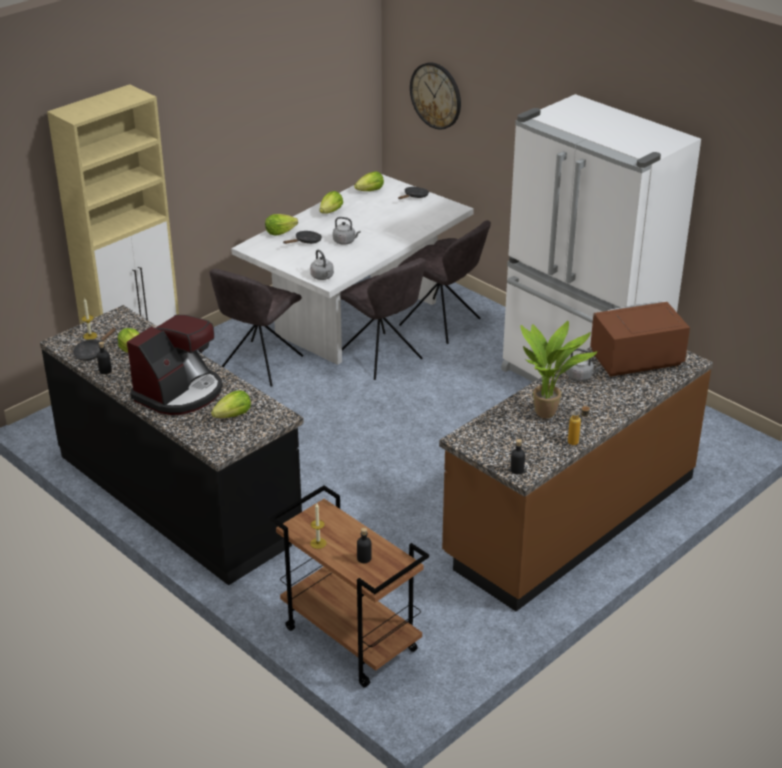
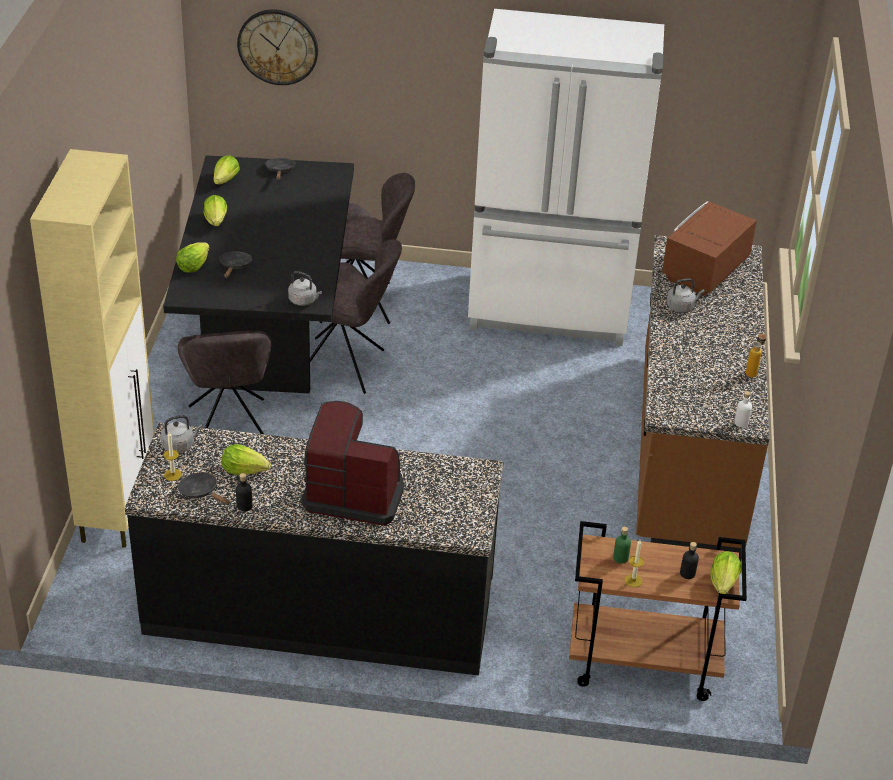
camera: 40 degrees left, 5 degrees up
black frying pan [73,328,116,361] -> black frying pan turned 135 degrees clockwise [178,472,230,505]
coffee machine [127,315,223,415] -> coffee machine turned 75 degrees counterclockwise [301,401,404,526]
lettuce [211,390,251,418] -> lettuce moved to [710,551,742,594]
white dining table [231,174,474,365] -> black dining table [163,155,354,393]
grey kettle [333,217,361,245] -> grey kettle moved to [160,415,202,453]
black bottle [510,439,525,474] -> white bottle [734,391,752,427]
potted plant [521,321,597,419] -> none
none -> green bottle [613,526,631,564]

